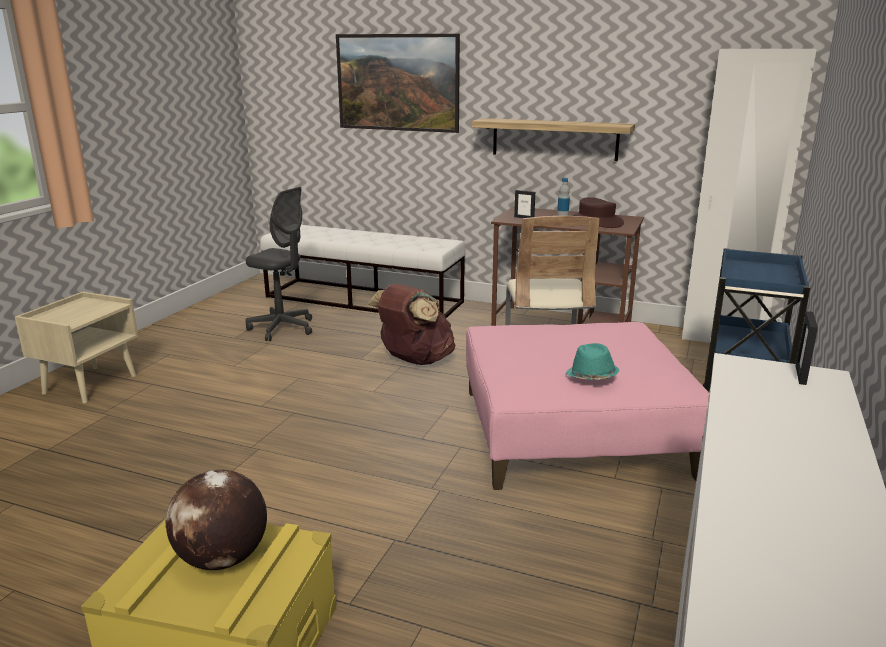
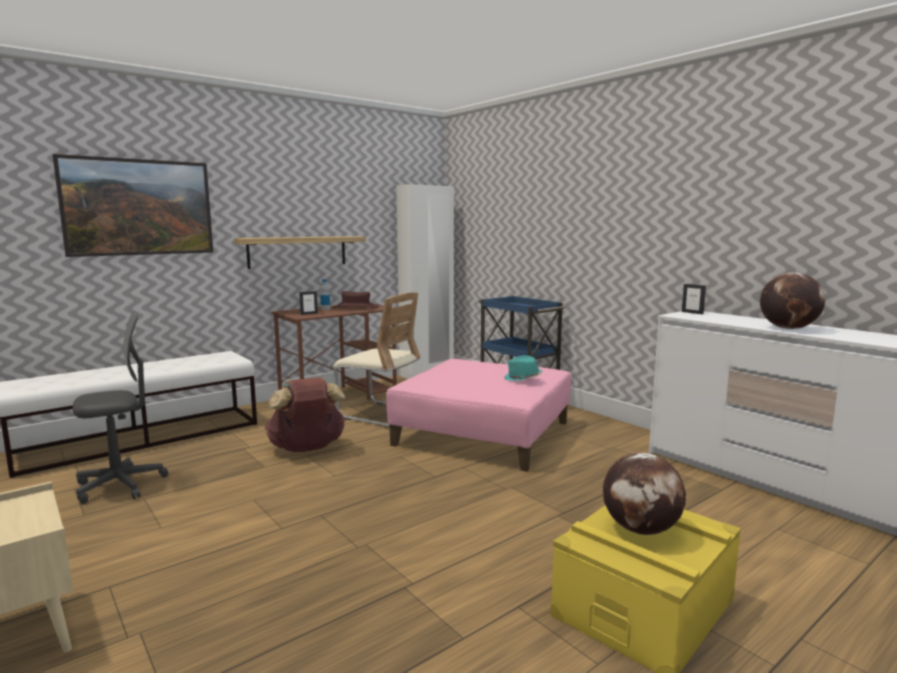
camera: 60 degrees left, 10 degrees down
none -> globe [760,272,825,329]

